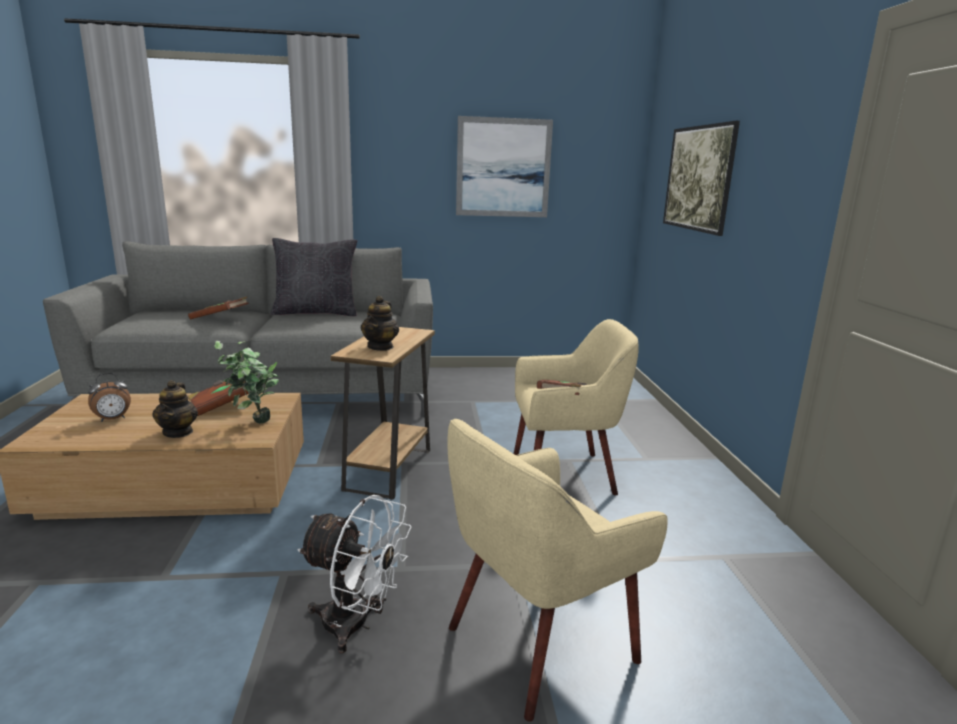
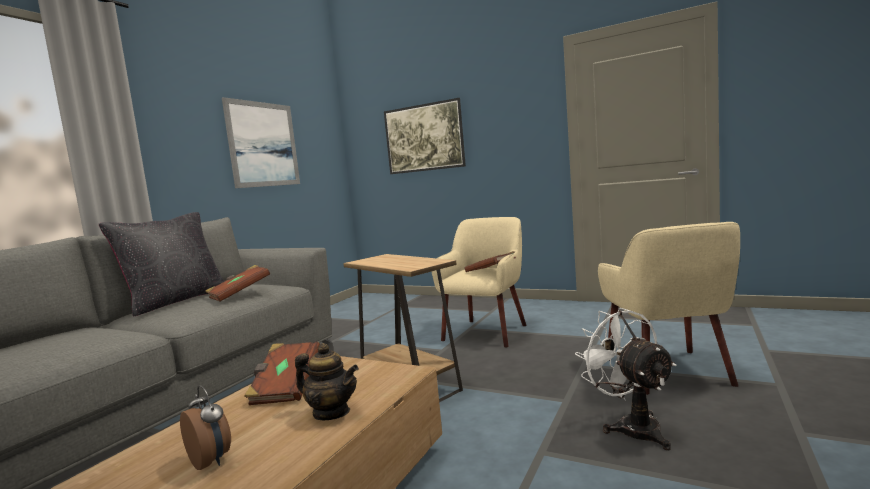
camera: 55 degrees left, 10 degrees down
alarm clock [88,373,131,422] -> alarm clock turned 45 degrees counterclockwise [180,385,231,470]
brown book [188,297,249,319] -> brown book moved to [205,265,270,302]
potted plant [214,341,279,424] -> none
white fan [297,495,411,653] -> white fan turned 75 degrees counterclockwise [575,308,677,450]
teapot [361,296,399,351] -> none

